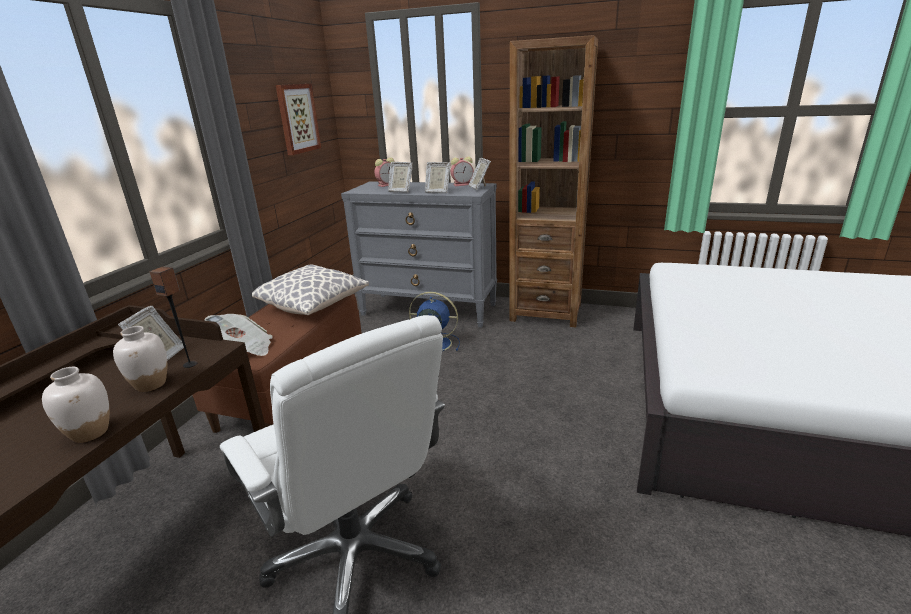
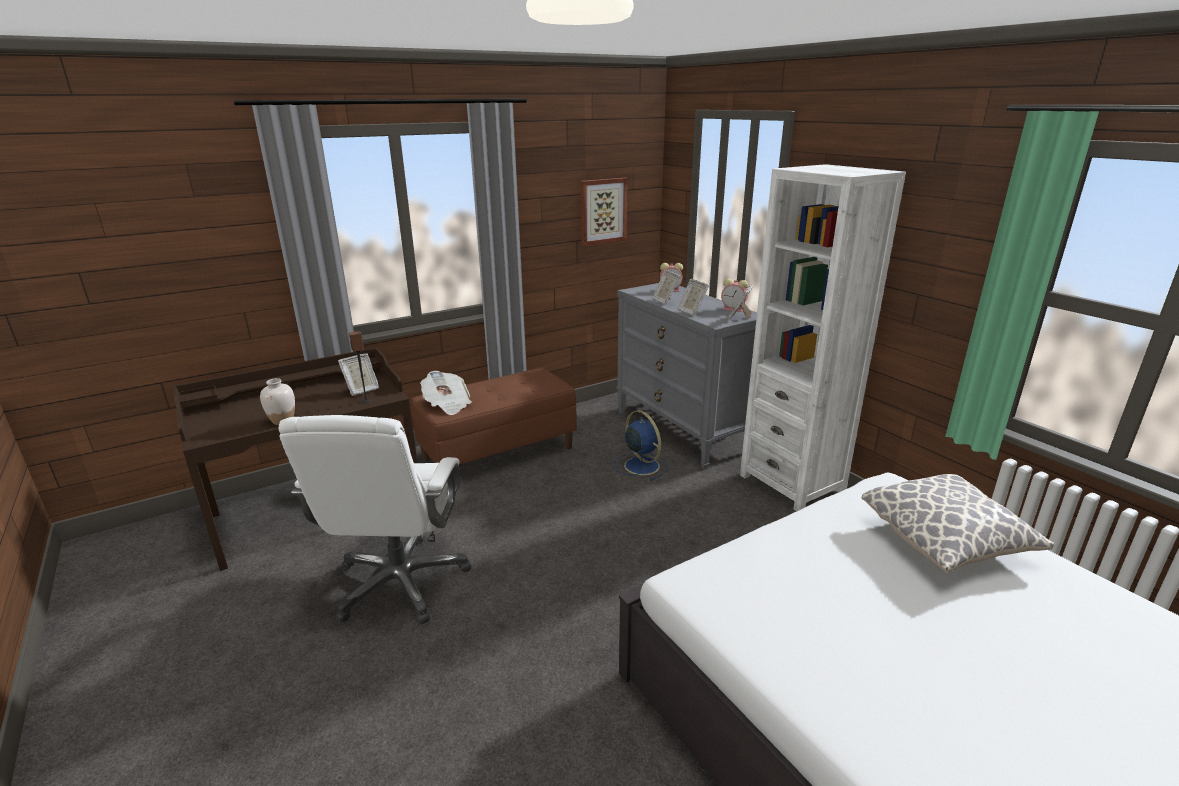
camera: 40 degrees right, 0 degrees up
white vase [113,326,167,392] -> none
pillow [252,265,369,315] -> pillow moved to [861,474,1054,573]
brown bookcase [509,35,598,328] -> white bookcase [740,164,906,511]

